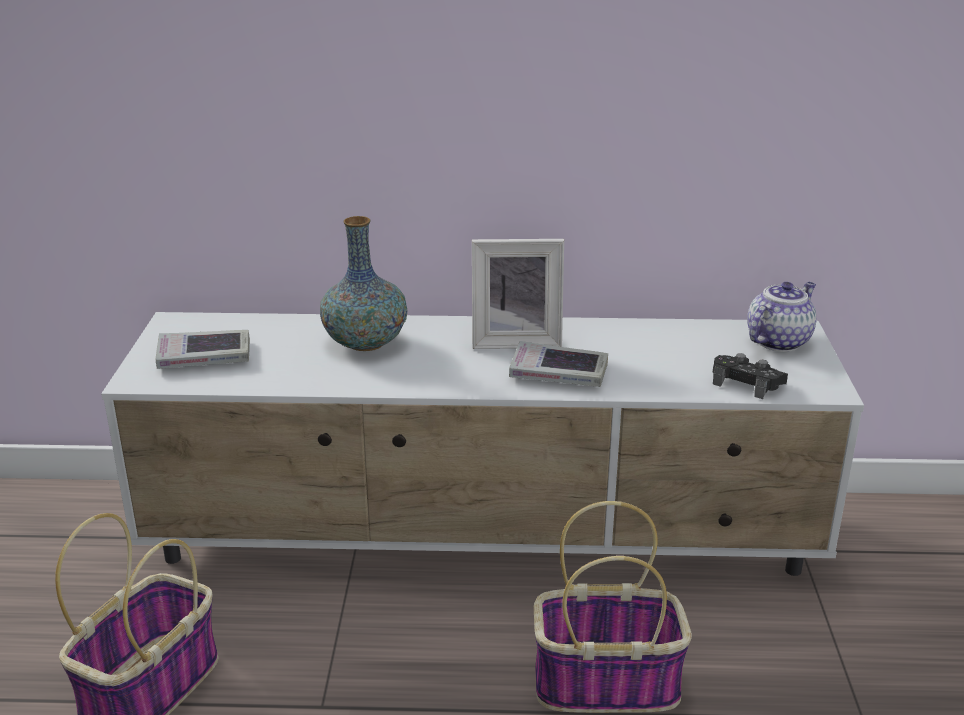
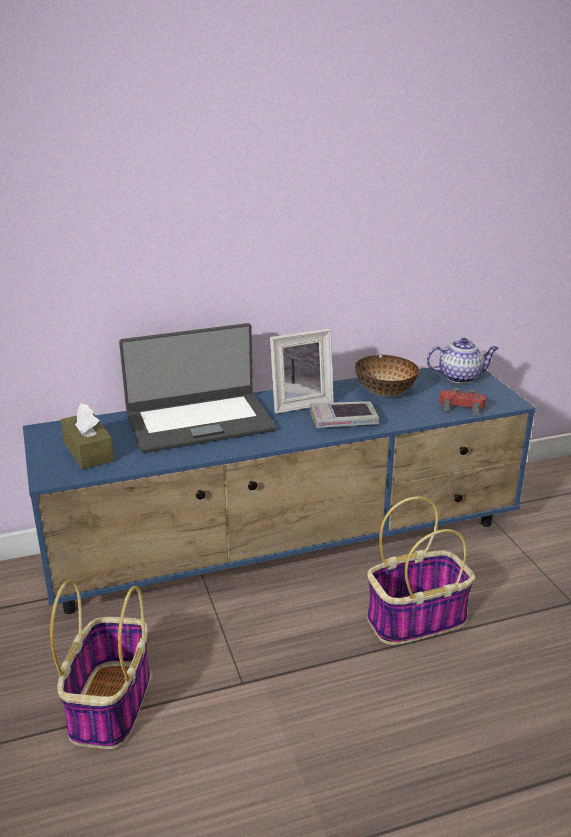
camera: 20 degrees left, 0 degrees up
white tv stand [101,312,864,576] -> blue tv stand [23,366,536,614]
book [156,330,250,369] -> brown tissue box [61,403,114,470]
vase [320,216,408,351] -> laptop [119,323,276,453]
black game controller [713,353,788,399] -> red game controller [439,388,486,415]
teapot [747,282,817,352] -> teapot turned 60 degrees clockwise [426,338,498,383]
none -> bowl [355,355,419,397]

